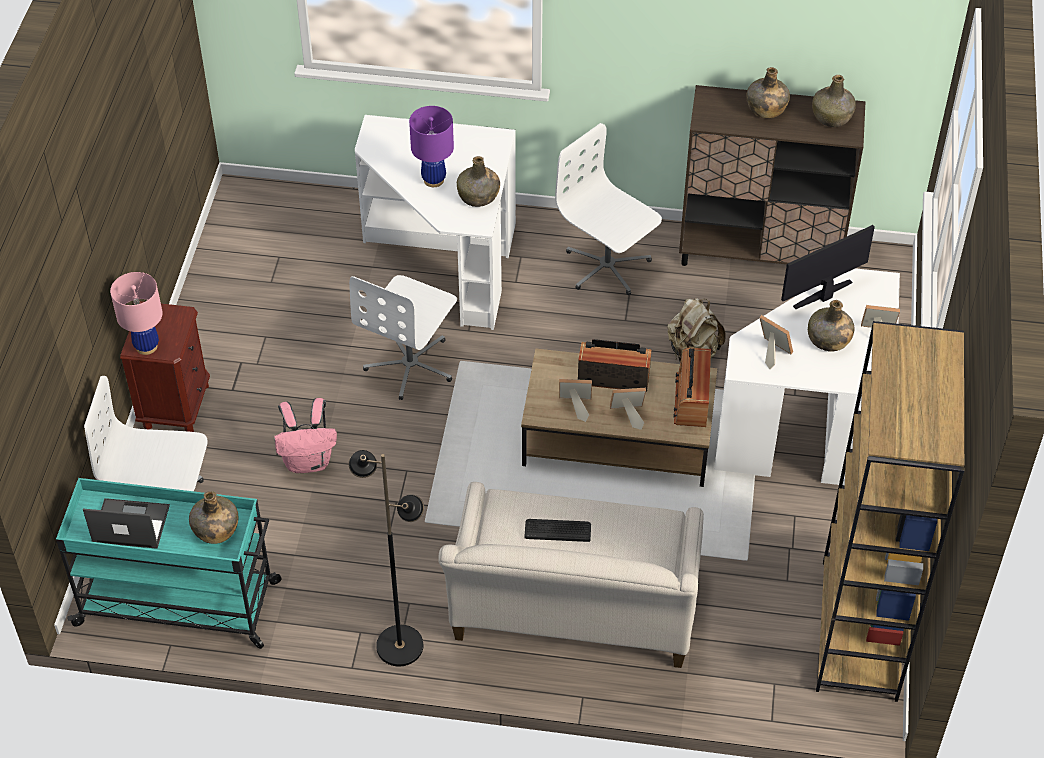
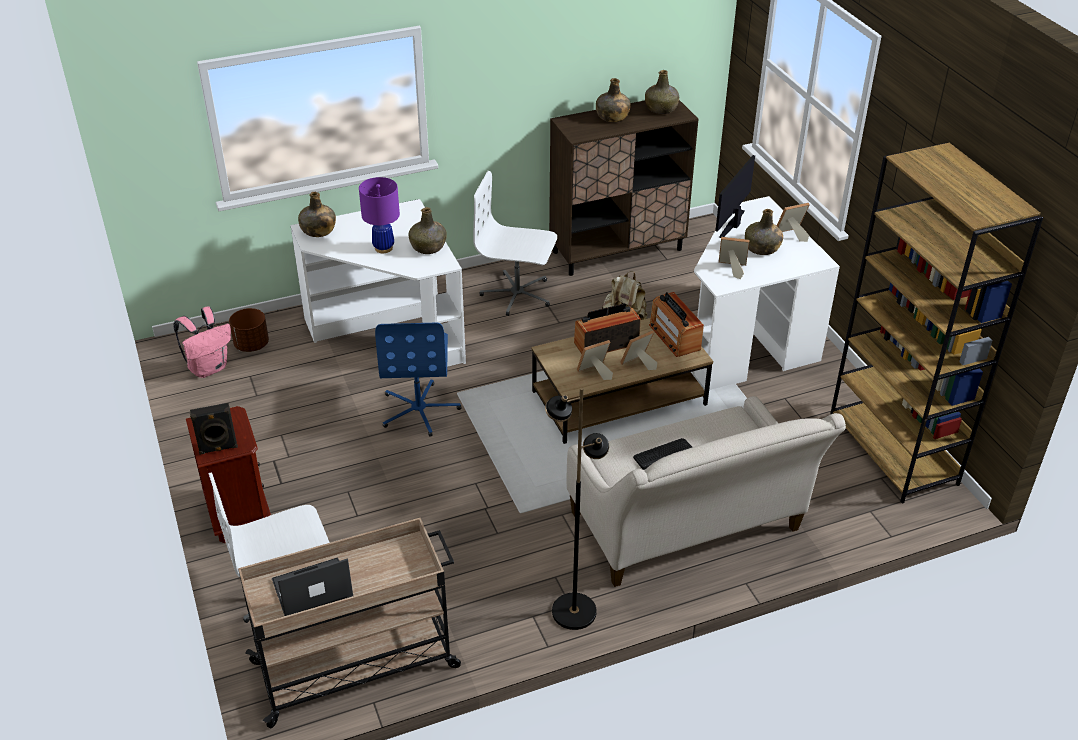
camera: 30 degrees left, 10 degrees down
turquoise cart [56,478,282,649] -> beige cart [238,518,461,728]
pink table lamp [110,272,163,355] -> black speaker [190,403,238,455]
green bottle [189,491,238,544] -> green bottle moved to [298,192,336,237]
pink backpack [274,398,337,473] -> pink backpack moved to [173,306,231,378]
white office chair [349,275,457,400] -> blue office chair [375,323,461,437]
none -> brown planter [229,308,269,352]

